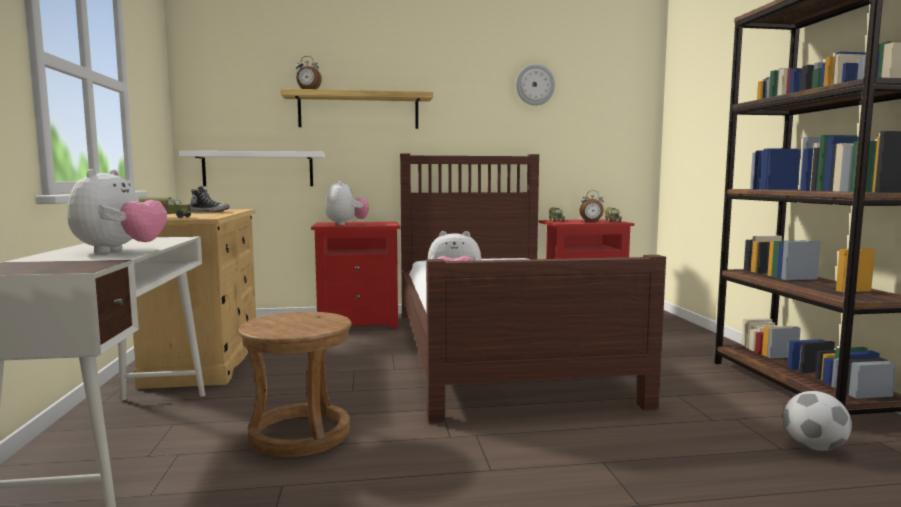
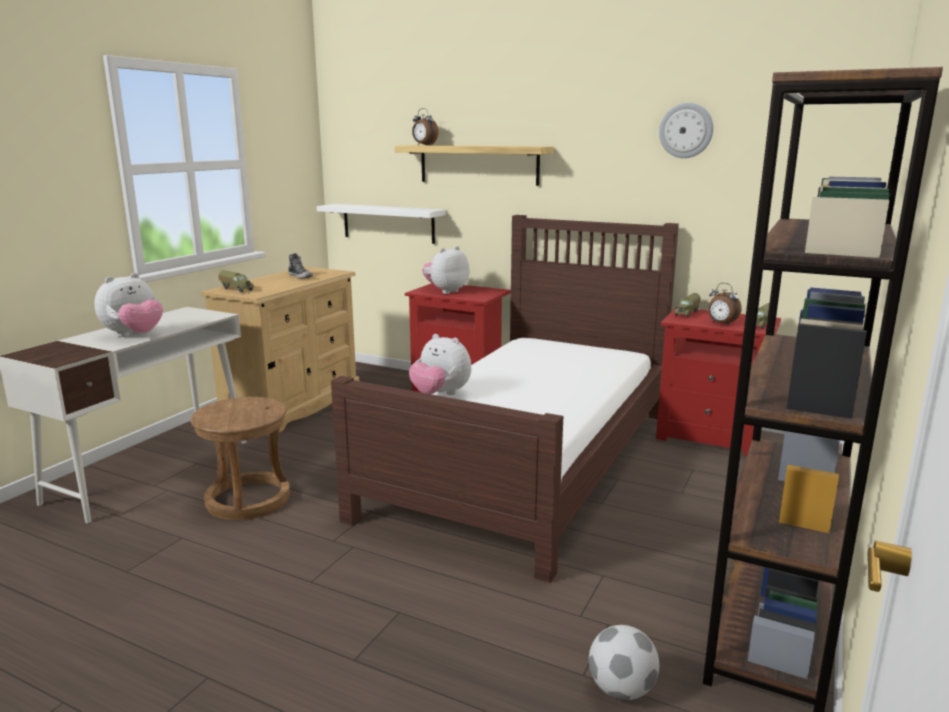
camera: 35 degrees right, 10 degrees up
plush toy [326,181,369,225] -> plush toy turned 150 degrees counterclockwise [422,246,470,294]

